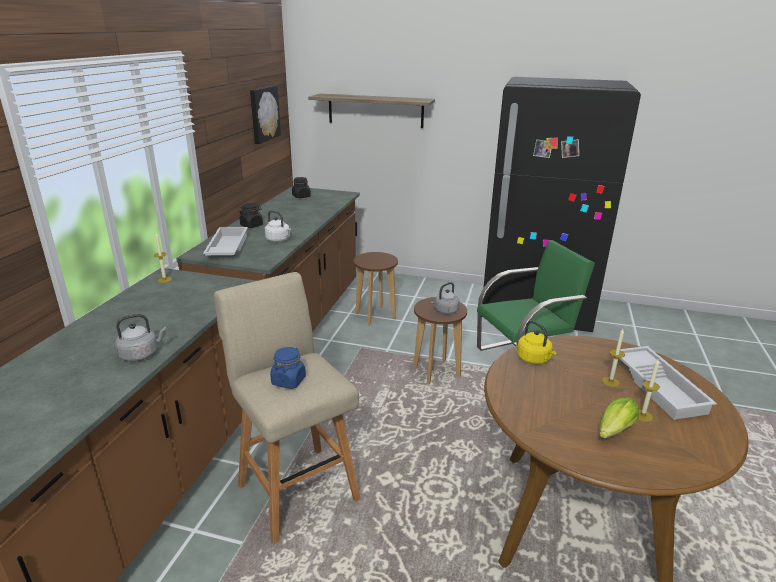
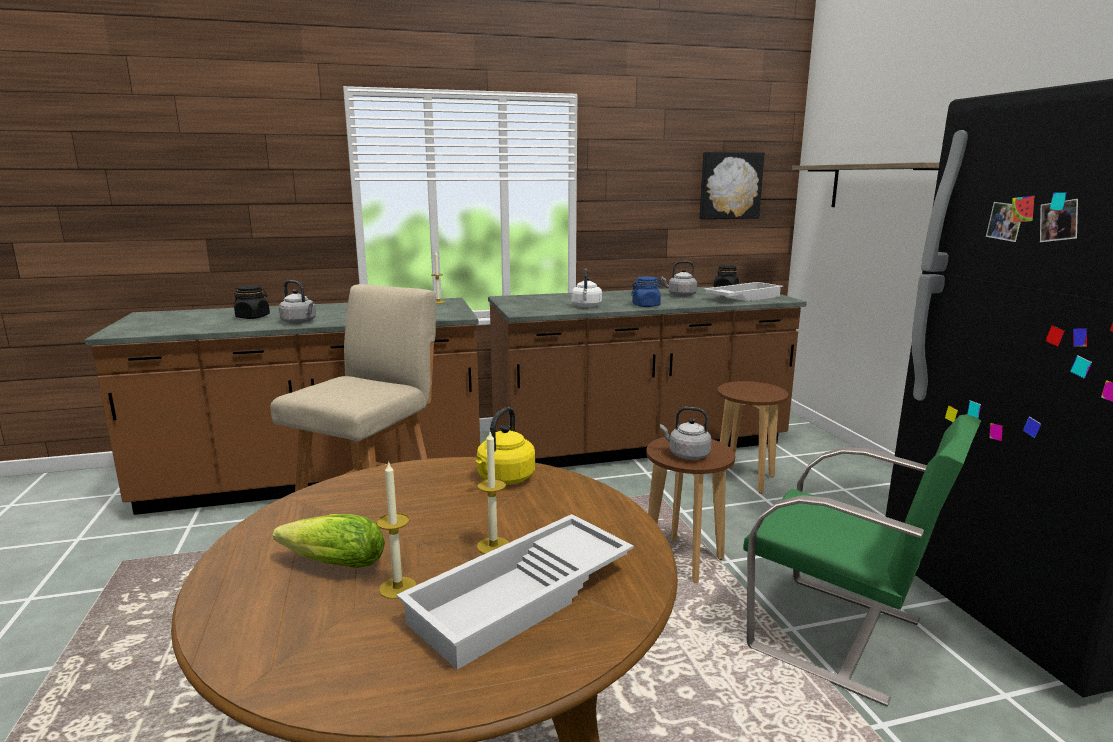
camera: 60 degrees right, 10 degrees down
white tray [203,227,248,255] -> white tray moved to [703,282,783,301]
black jar [240,203,263,228] -> black jar moved to [234,285,270,319]
blue jar [270,347,306,389] -> blue jar moved to [631,276,663,307]
none -> grey kettle [661,261,697,297]

